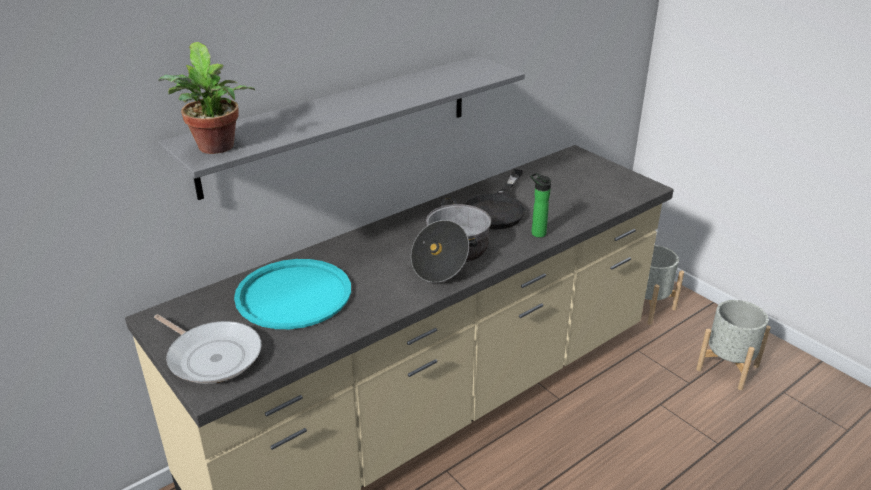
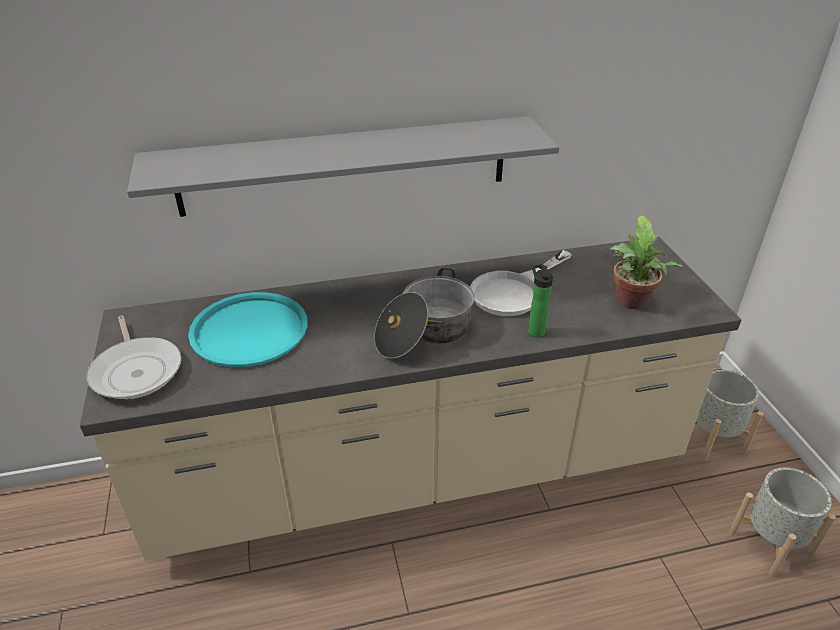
camera: 25 degrees right, 5 degrees up
potted plant [158,42,255,154] -> potted plant moved to [609,215,683,309]
black frying pan [463,169,526,230] -> white frying pan [470,250,572,316]

